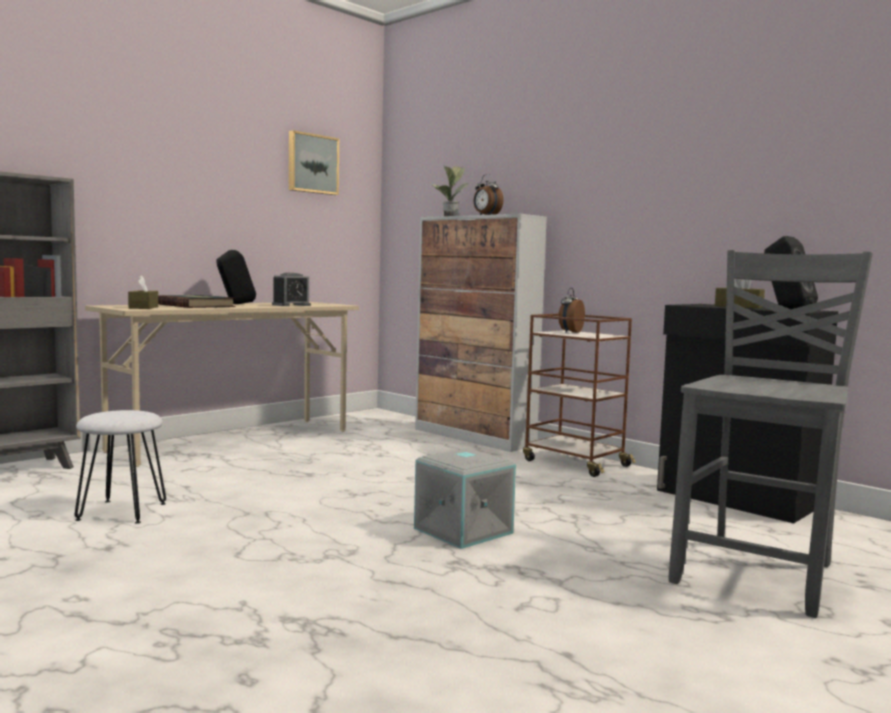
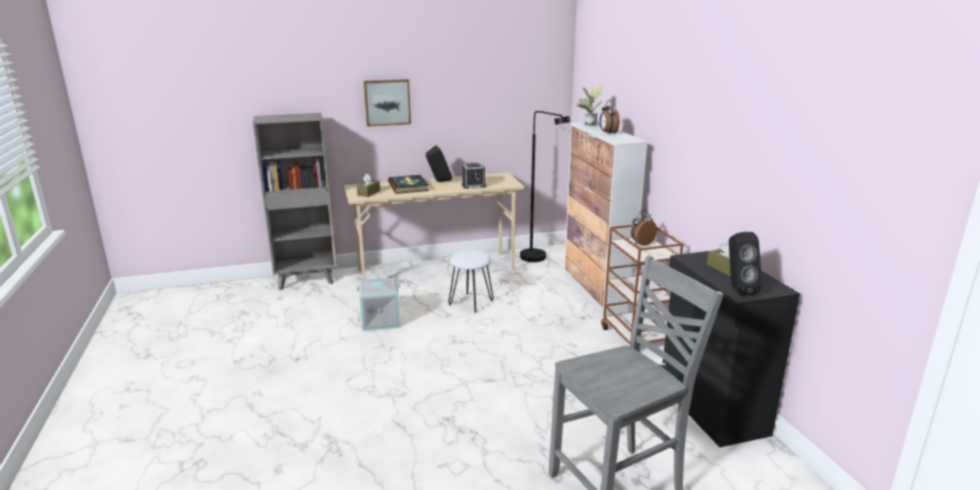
camera: 30 degrees right, 15 degrees up
white stool [75,410,166,524] -> white stool moved to [448,250,494,313]
picture [289,130,339,195] -> picture moved to [364,79,411,127]
grey storage box [414,448,516,549] -> grey storage box moved to [357,277,401,331]
none -> black floor lamp [520,111,570,262]

